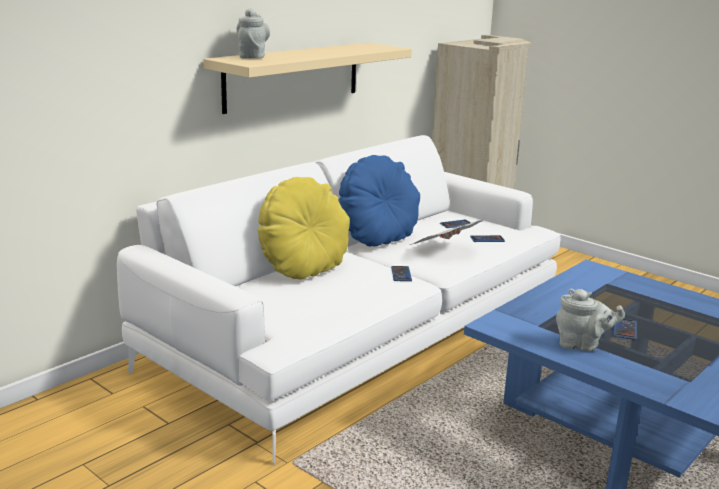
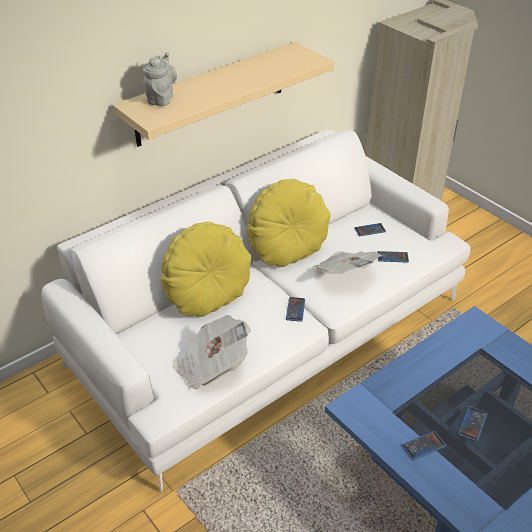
camera: 10 degrees right, 20 degrees up
blue pillow [339,155,420,247] -> yellow pillow [247,179,331,267]
grey teapot [556,289,625,352] -> phone [402,431,446,460]
none -> newspaper [173,315,251,390]

